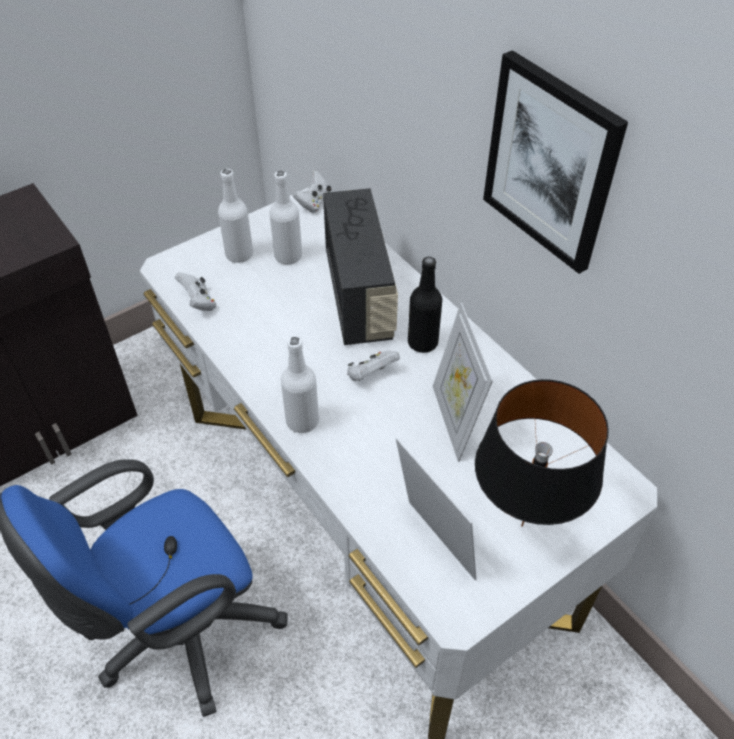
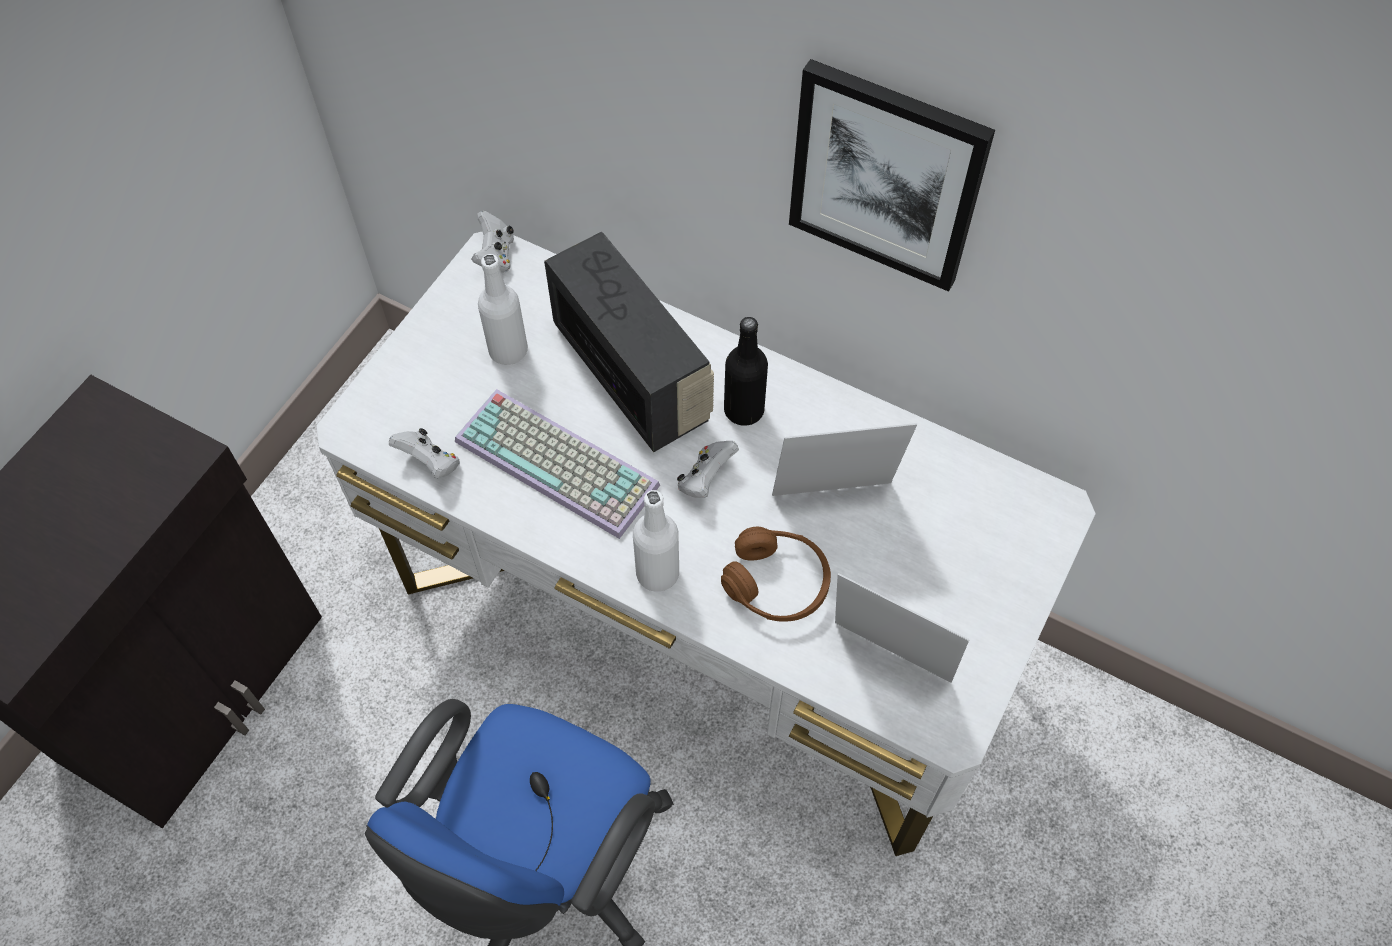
camera: 25 degrees left, 10 degrees up
white bottle [218,169,253,263] -> none
picture frame [433,303,493,462] -> picture frame turned 120 degrees clockwise [772,423,917,496]
black table lamp [475,379,609,527] -> none
none -> keyboard [455,389,660,539]
none -> brown headphones [721,527,831,622]

